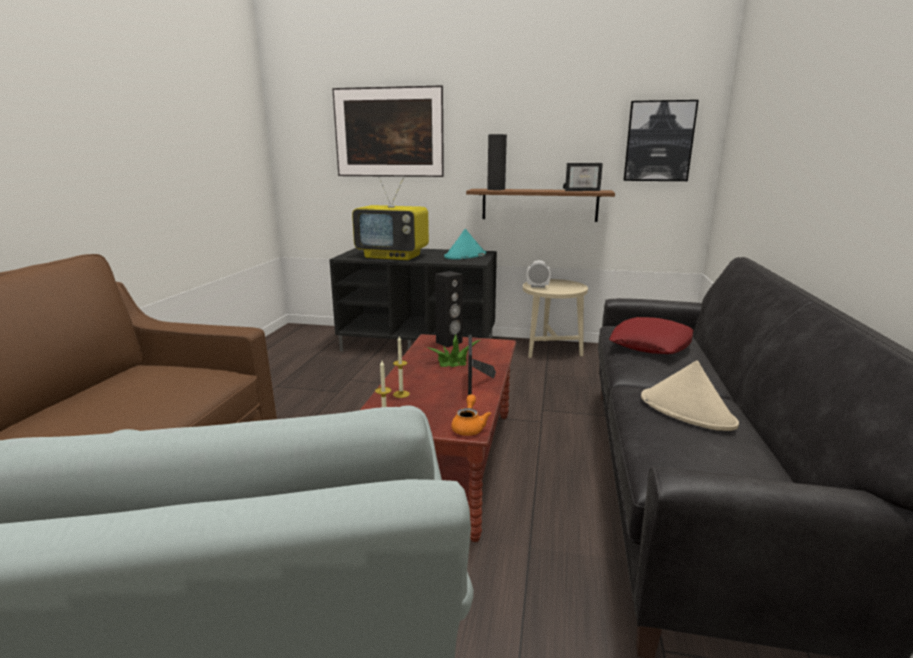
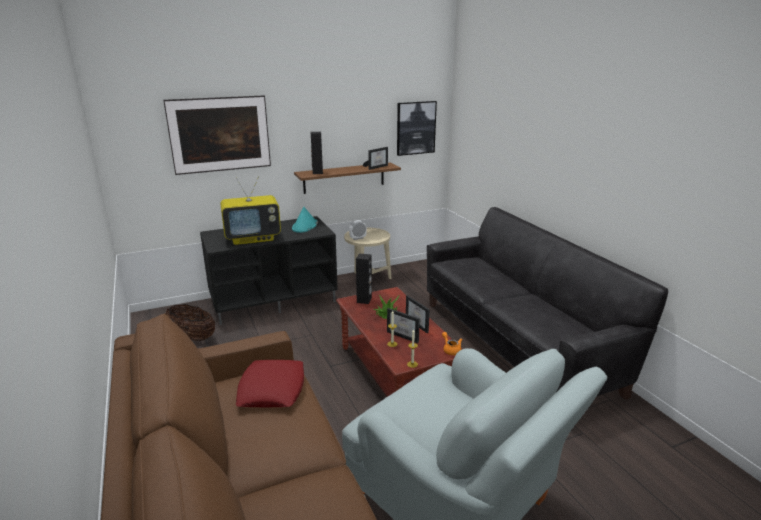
camera: 35 degrees left, 5 degrees up
red pillow [609,317,694,354] -> red pillow moved to [236,360,304,407]
beige hat [641,360,739,431] -> none
none -> basket [166,304,215,341]
none -> picture frame [387,308,420,343]

